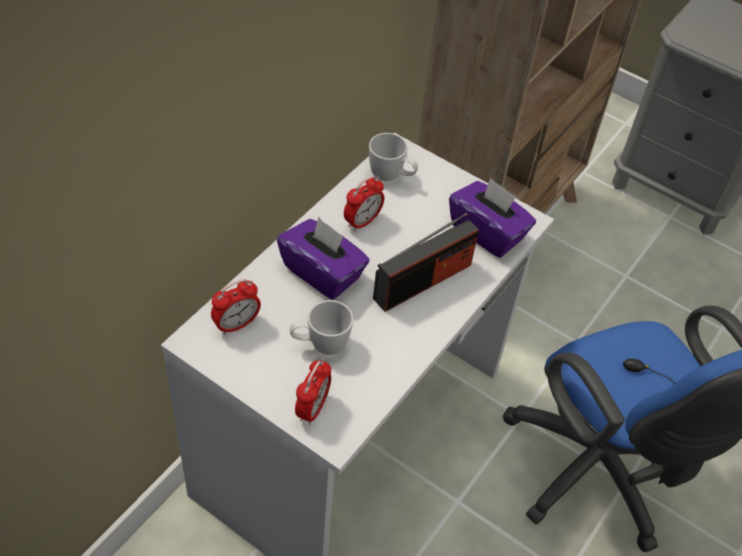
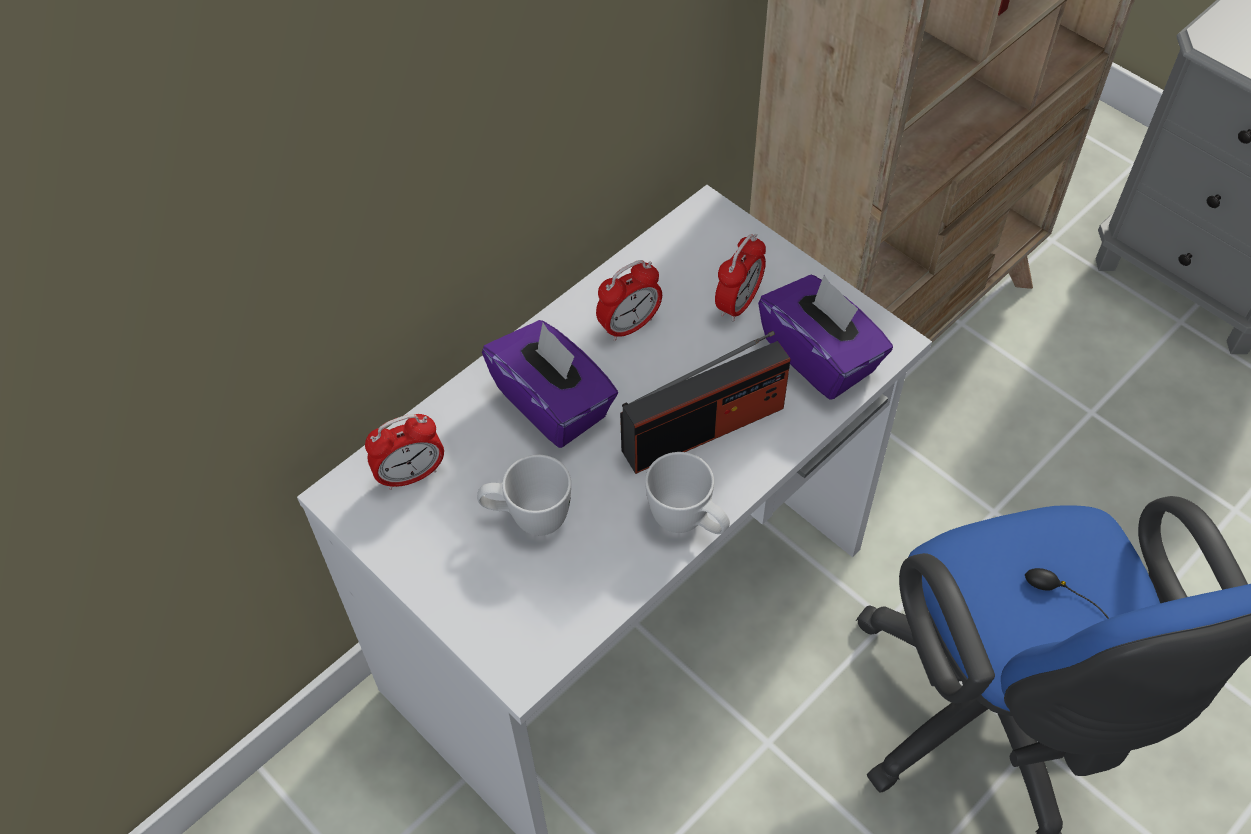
camera: 15 degrees right, 5 degrees up
alarm clock [295,359,331,425] -> alarm clock moved to [715,234,766,322]
white mug [369,133,418,181] -> white mug moved to [645,452,730,534]

